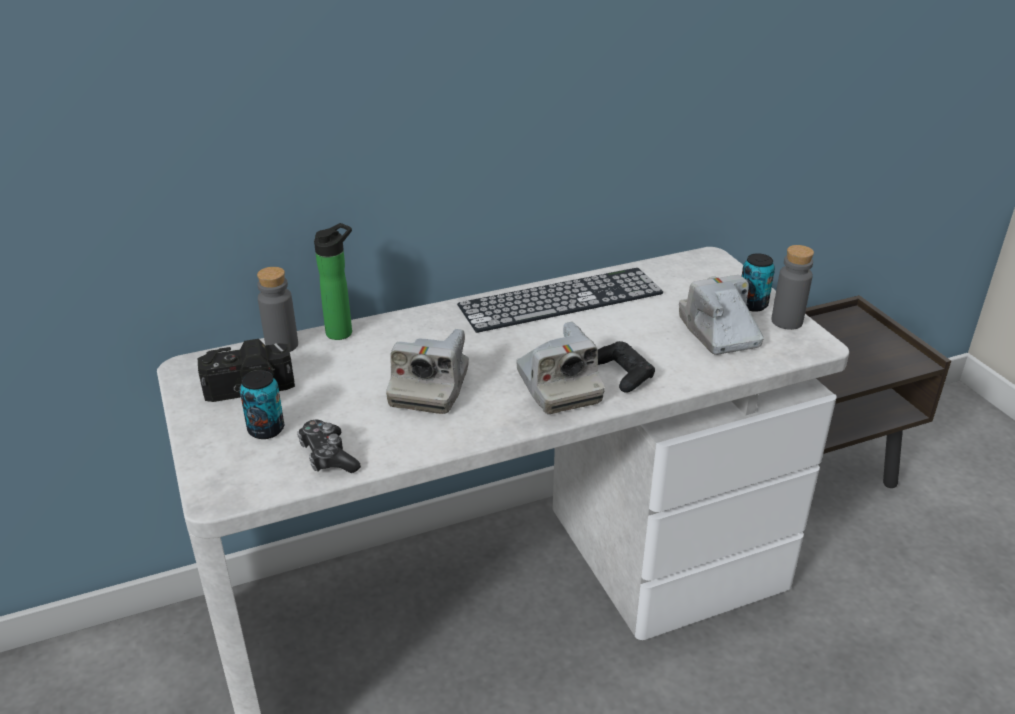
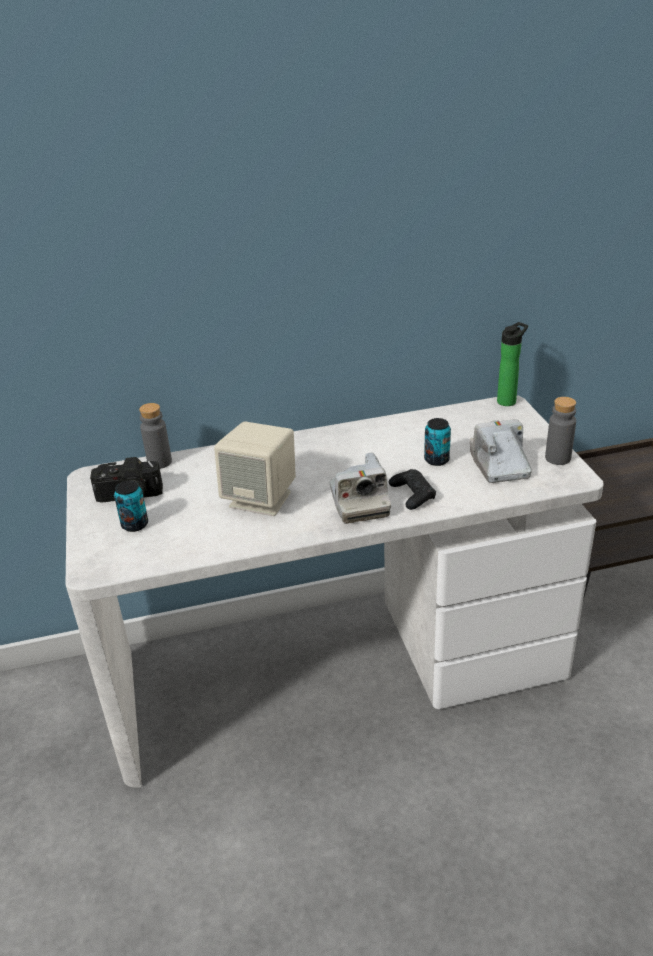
camera: 10 degrees right, 0 degrees up
game controller [297,420,361,473] -> none
bottle [314,223,352,340] -> bottle moved to [497,322,528,406]
camera [386,329,469,414] -> beige speaker [214,421,296,516]
keyboard [457,268,663,333] -> none
can [742,253,775,312] -> can moved to [424,418,451,466]

